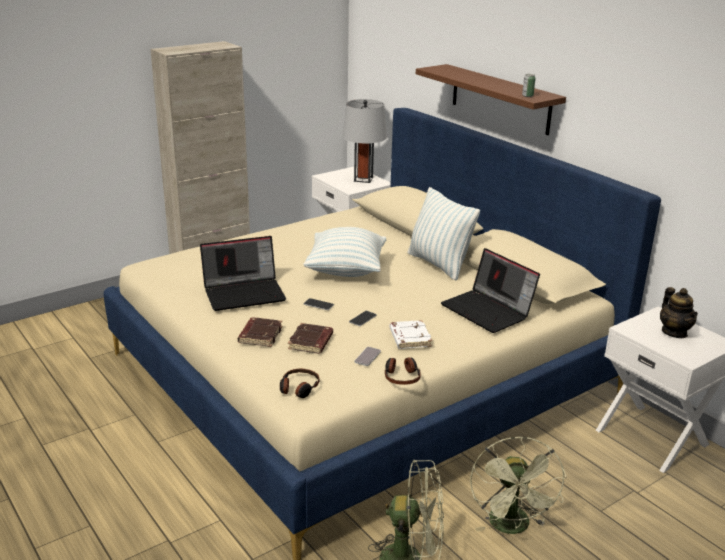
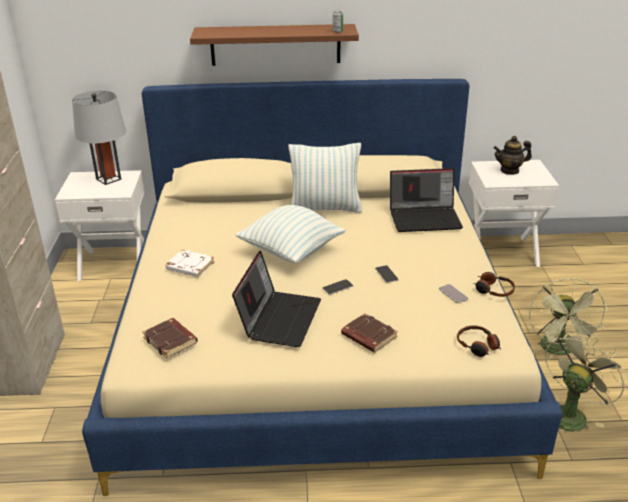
camera: 55 degrees left, 5 degrees up
brown book [288,323,333,354] -> brown book moved to [143,318,198,359]
white book [390,320,432,349] -> white book moved to [166,250,214,277]
green fan [470,437,566,534] -> green fan turned 60 degrees clockwise [529,278,608,355]
teapot [660,287,698,338] -> teapot turned 150 degrees clockwise [493,136,532,175]

